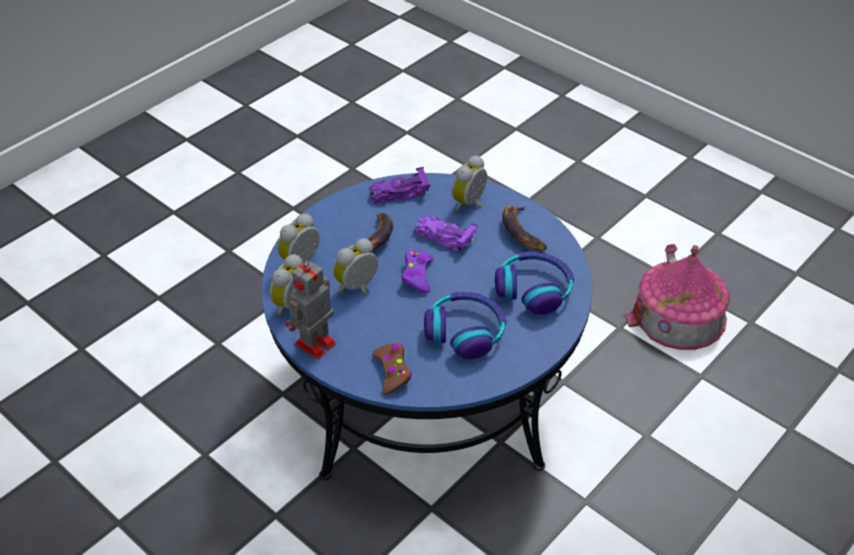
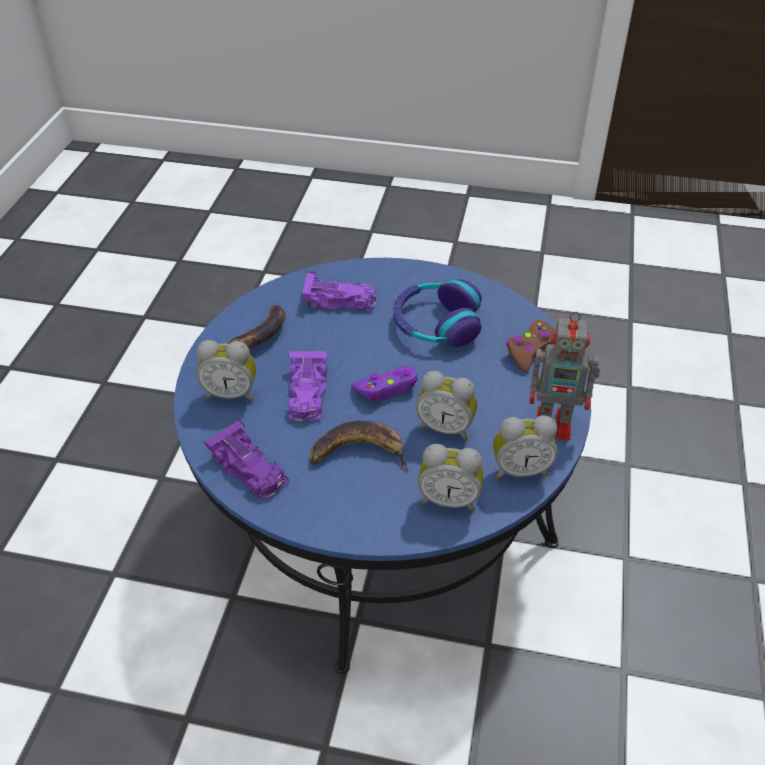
camera: 120 degrees left, 0 degrees up
headphones [495,252,574,315] -> purple toy car [301,271,376,310]
toy house [625,244,730,350] -> none

